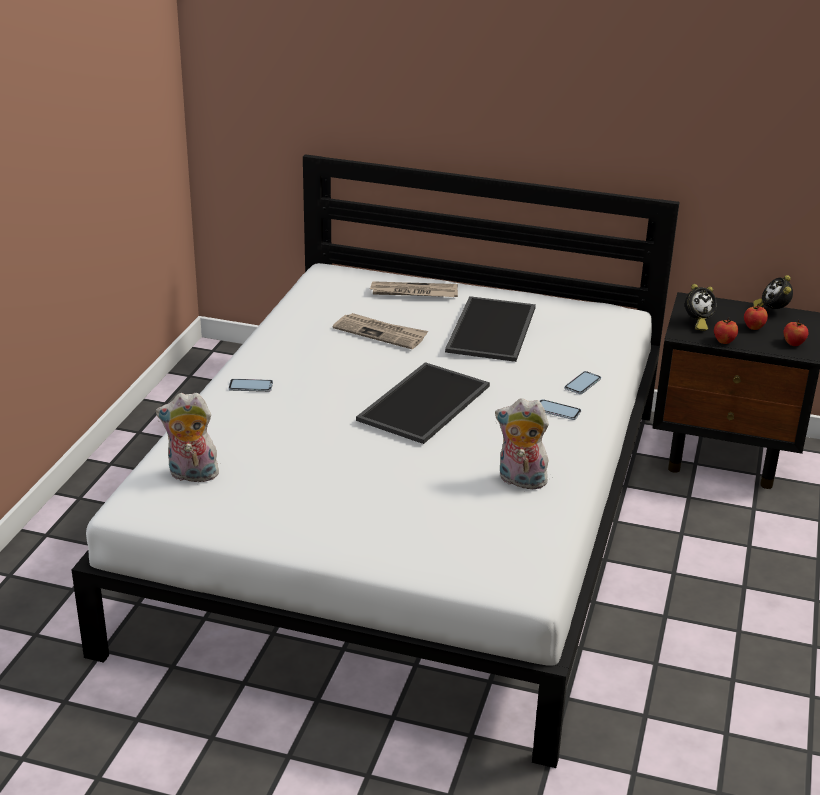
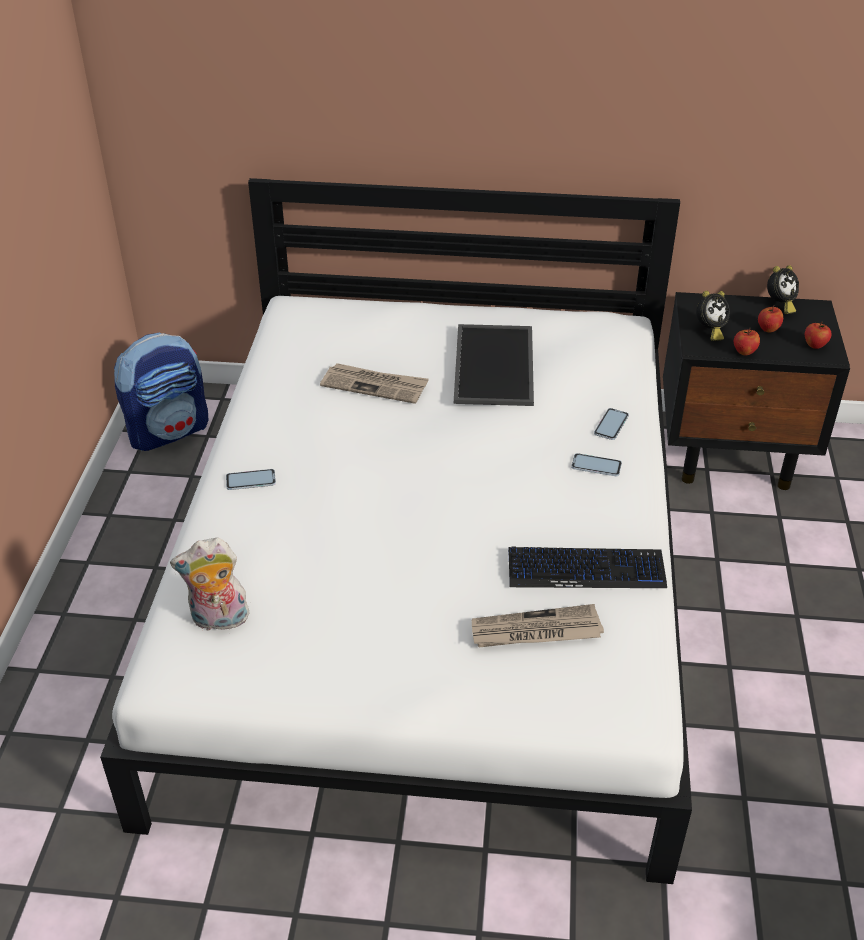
camera: 10 degrees left, 10 degrees up
tray [356,362,490,444] -> none
newspaper [370,281,458,297] -> newspaper moved to [472,604,604,647]
plush toy [495,398,549,489] -> keyboard [508,547,667,588]
alarm clock [753,275,793,309] -> alarm clock turned 120 degrees counterclockwise [767,265,799,314]
none -> backpack [114,333,208,451]

